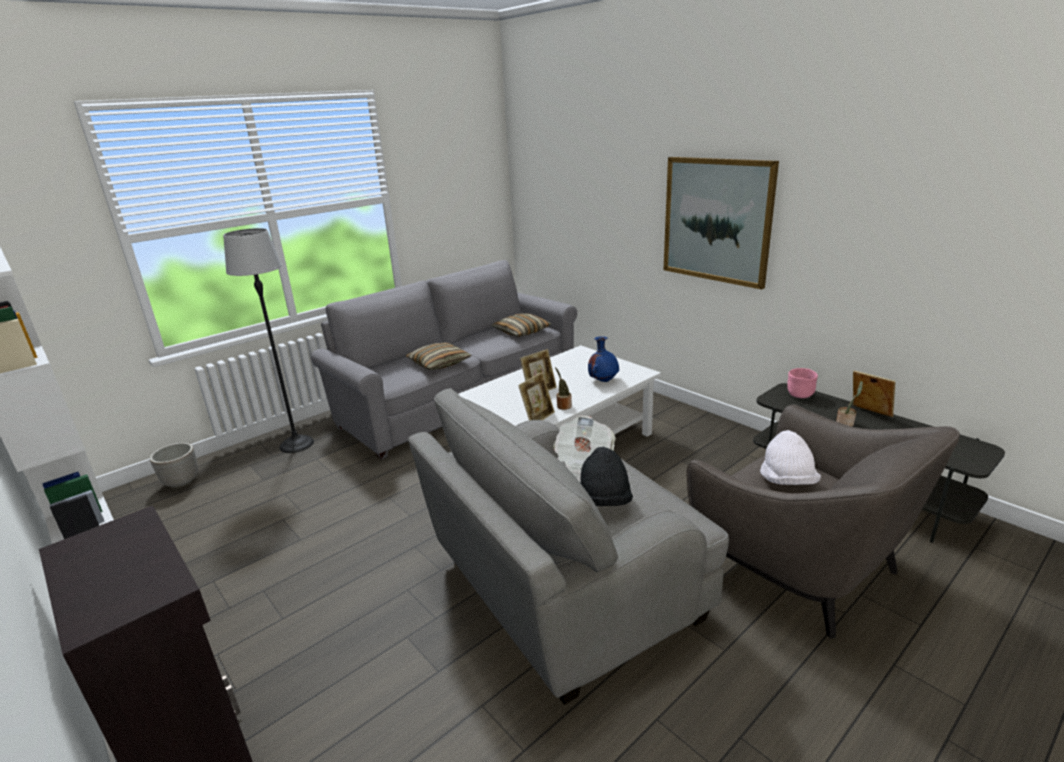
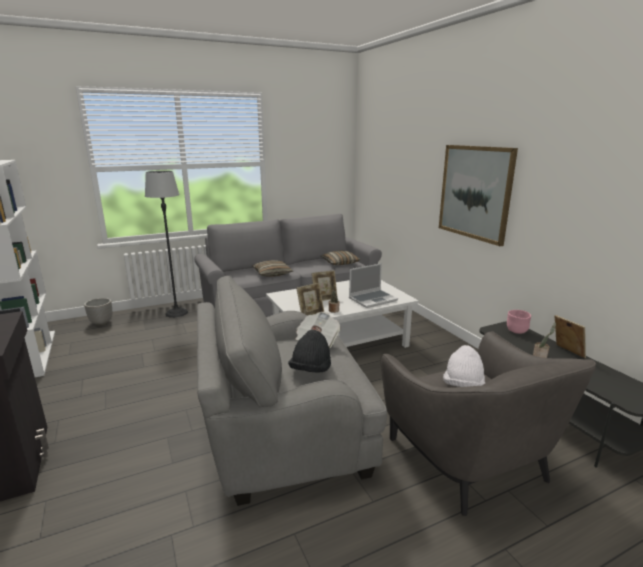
camera: 15 degrees right, 5 degrees down
blue vase [588,336,619,382] -> laptop [349,263,398,308]

